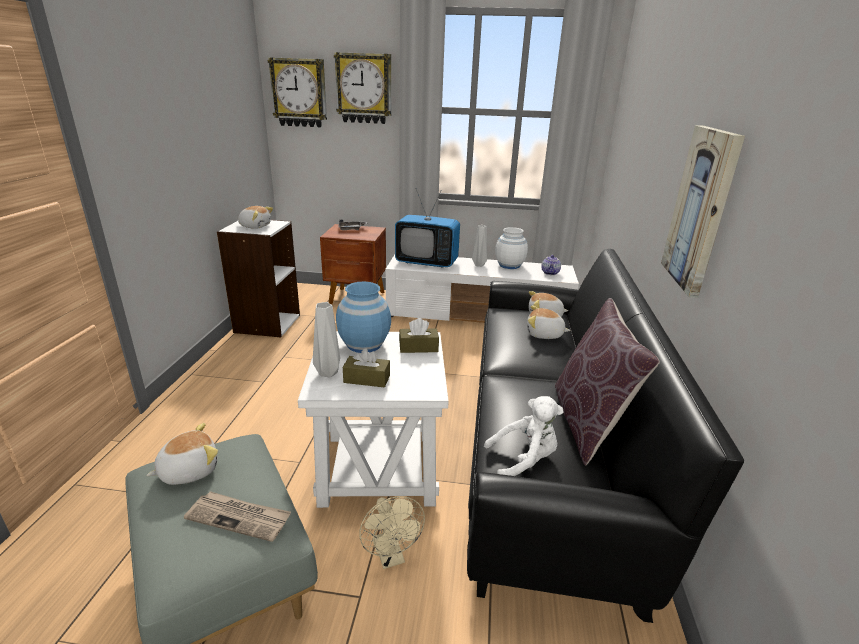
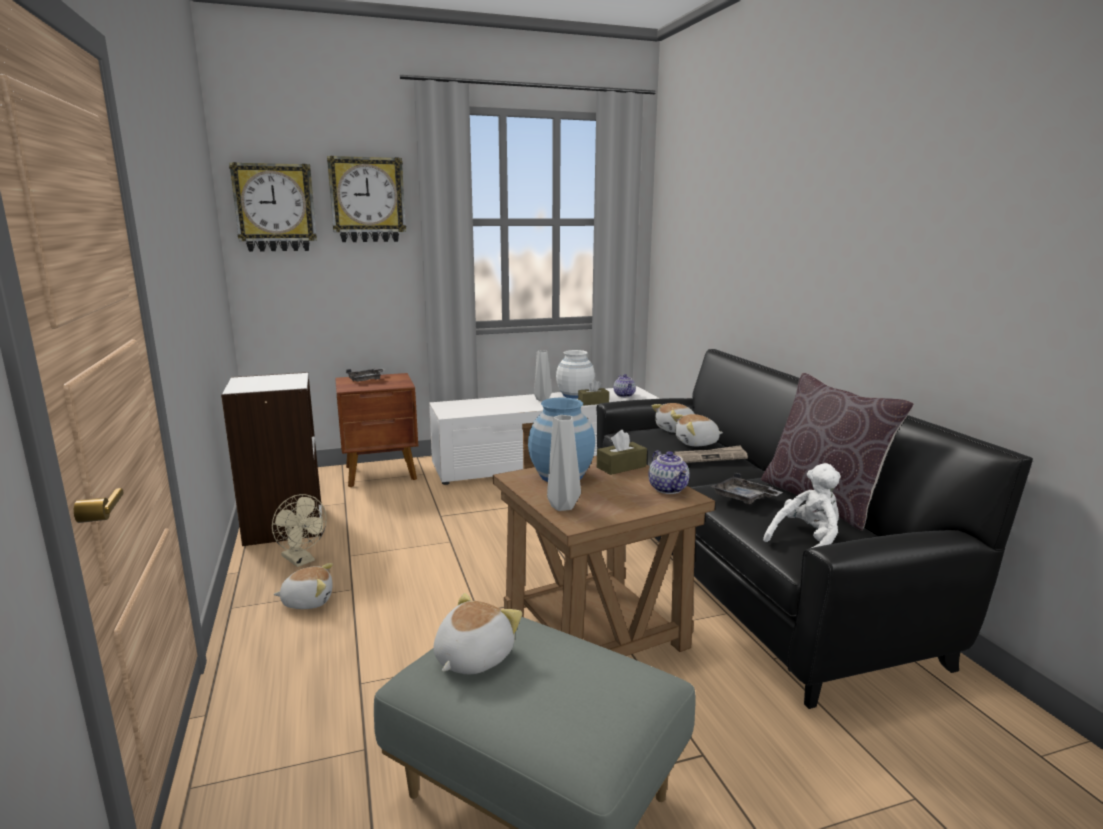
camera: 25 degrees left, 10 degrees down
newspaper [184,491,291,542] -> newspaper moved to [673,445,748,463]
plush toy [238,206,273,229] -> plush toy moved to [273,563,333,609]
white side table [298,331,449,508] -> brown side table [493,456,715,656]
brown tissue box [343,348,390,388] -> brown tissue box moved to [578,380,609,405]
beige fan [359,496,425,569] -> beige fan moved to [272,494,327,567]
television [395,189,460,268] -> none
picture [661,125,745,298] -> none
none -> teapot [648,450,690,494]
none -> grey tray [710,473,783,504]

